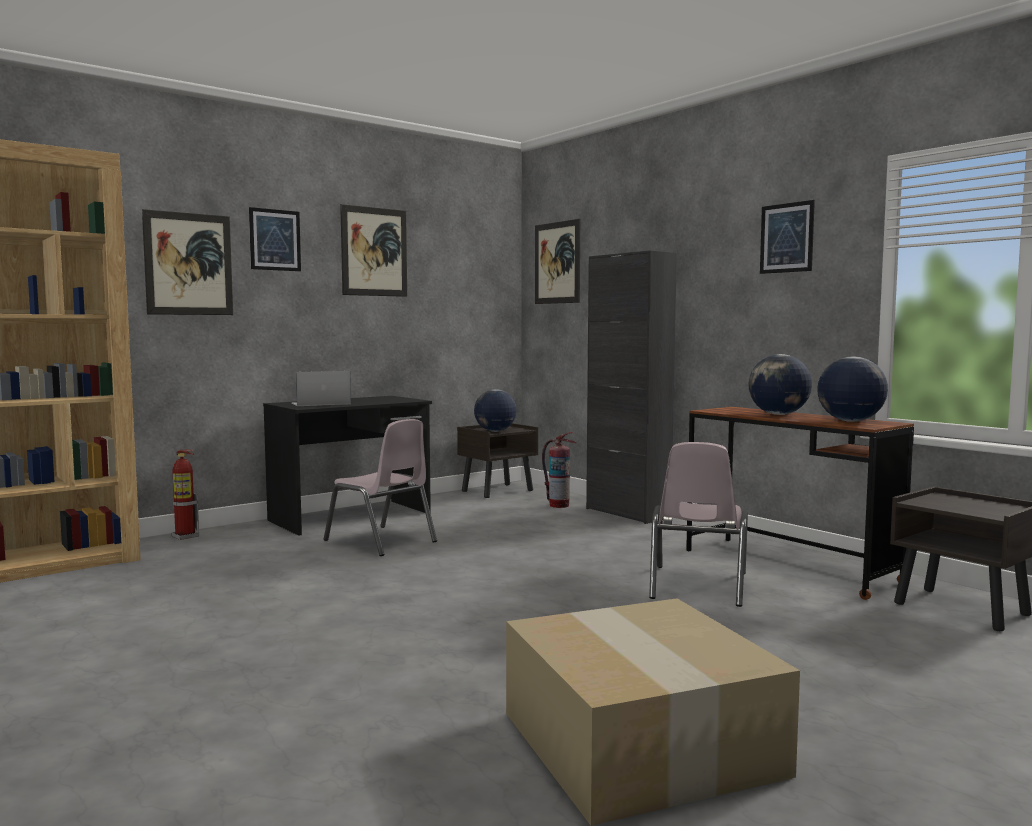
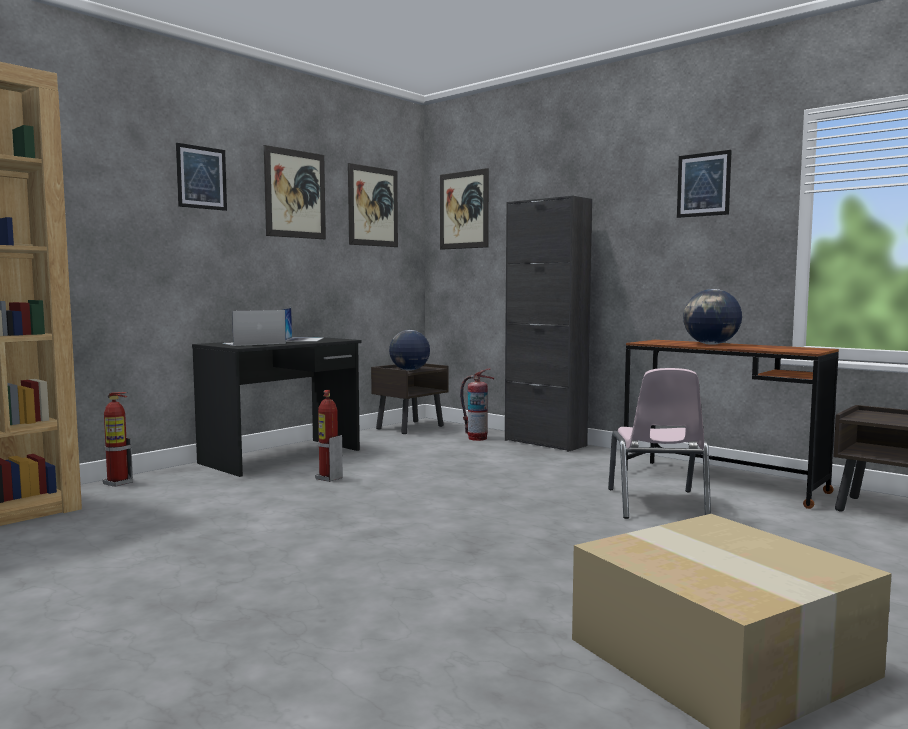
camera: 10 degrees left, 0 degrees up
picture [142,209,233,315] -> picture moved to [348,163,398,247]
pink chair [324,419,437,556] -> fire extinguisher [315,390,343,482]
globe [817,356,888,422] -> none
none -> laptop [282,308,323,342]

